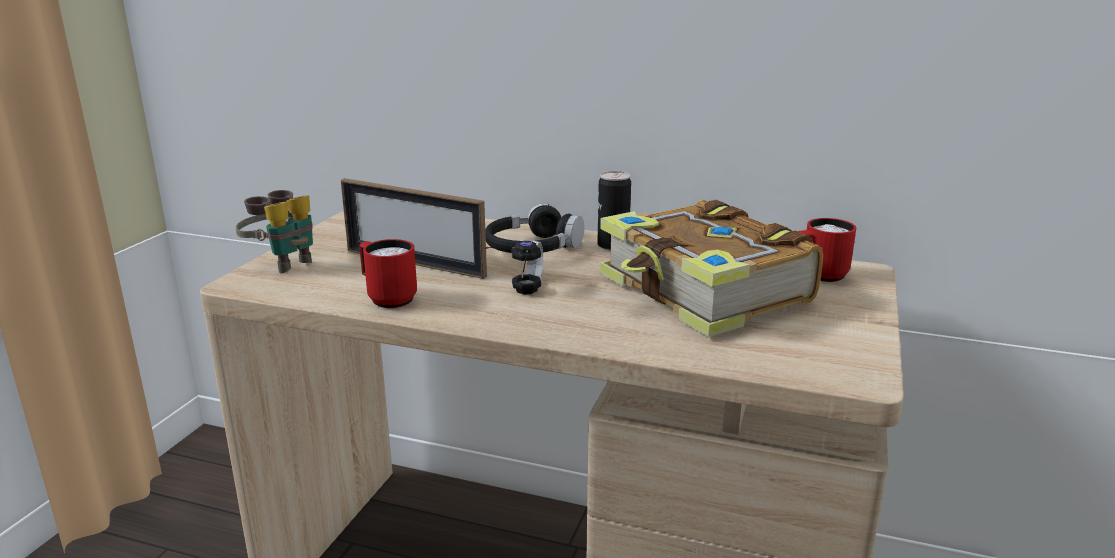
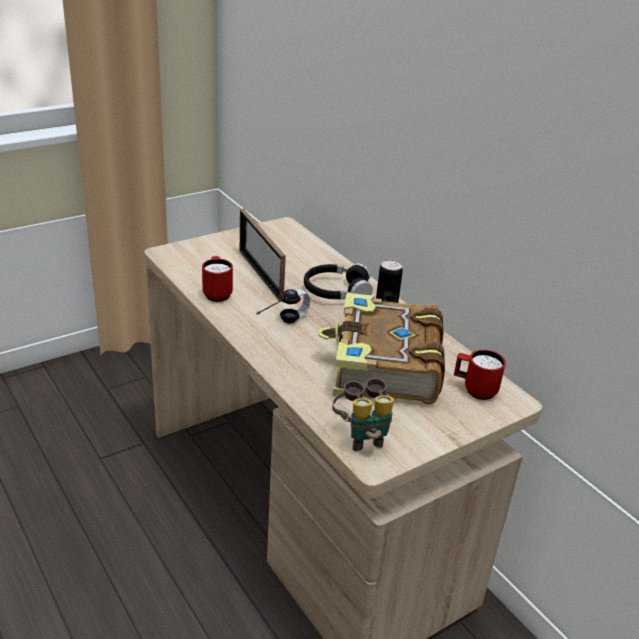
camera: 35 degrees right, 10 degrees up
binoculars [236,190,313,274] -> binoculars moved to [332,378,394,451]

